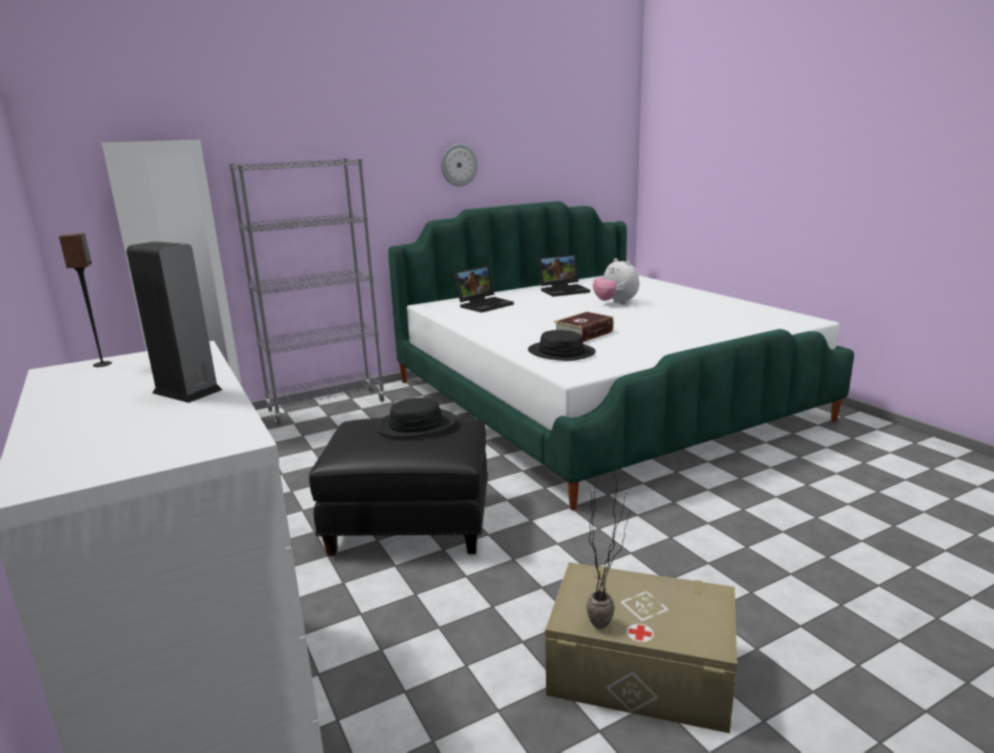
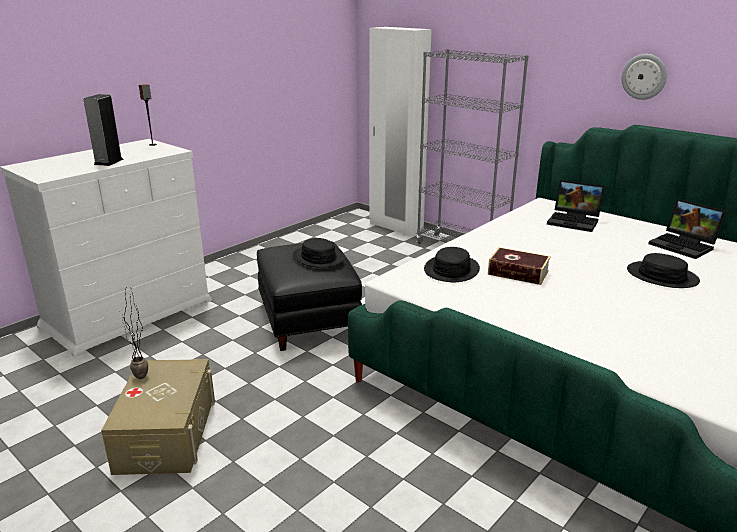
camera: 70 degrees right, 5 degrees up
plush toy [593,258,639,304] -> black hat [627,253,700,288]

